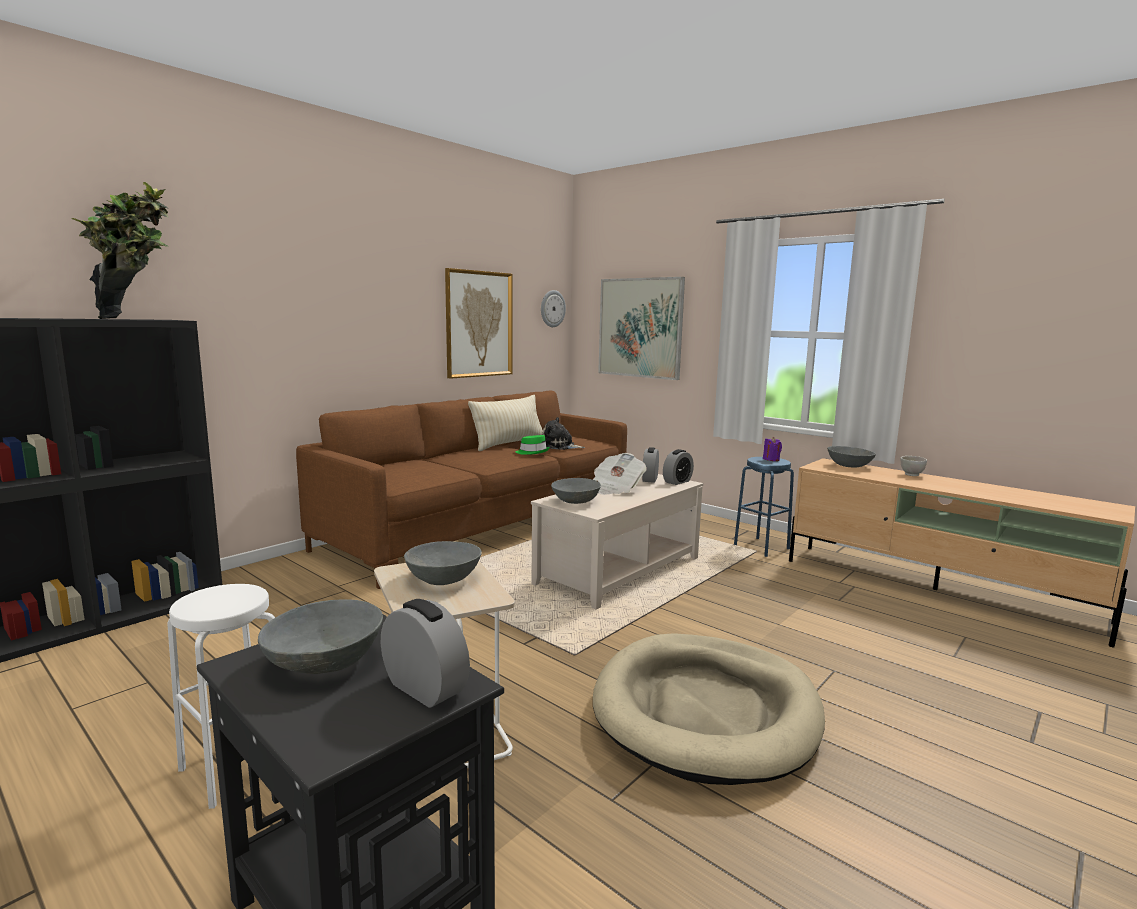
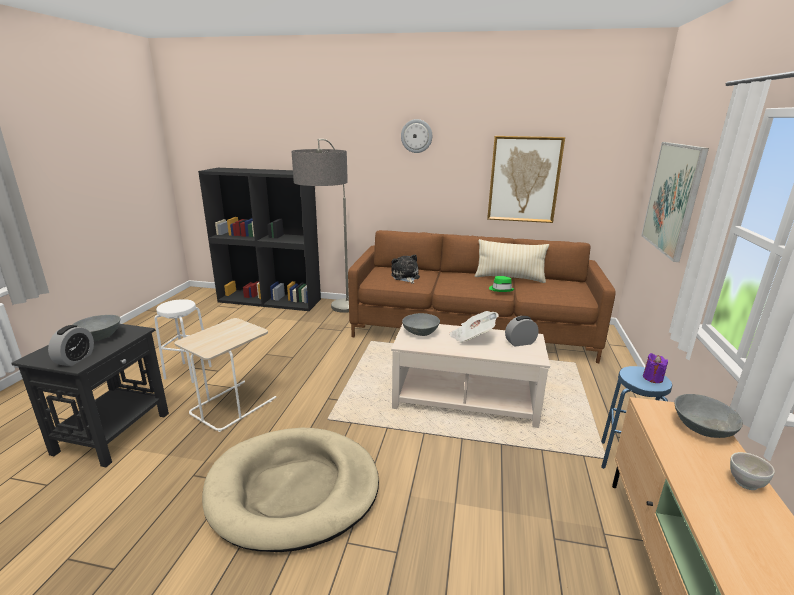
camera: 60 degrees right, 10 degrees up
potted plant [71,182,169,319] -> none
grey bowl [404,541,482,585] -> none
wall clock [541,290,566,327] -> wall clock moved to [401,119,432,153]
plush toy [542,417,585,450] -> plush toy moved to [391,255,420,283]
alarm clock [663,449,694,485] -> none
none -> floor lamp [291,139,349,313]

